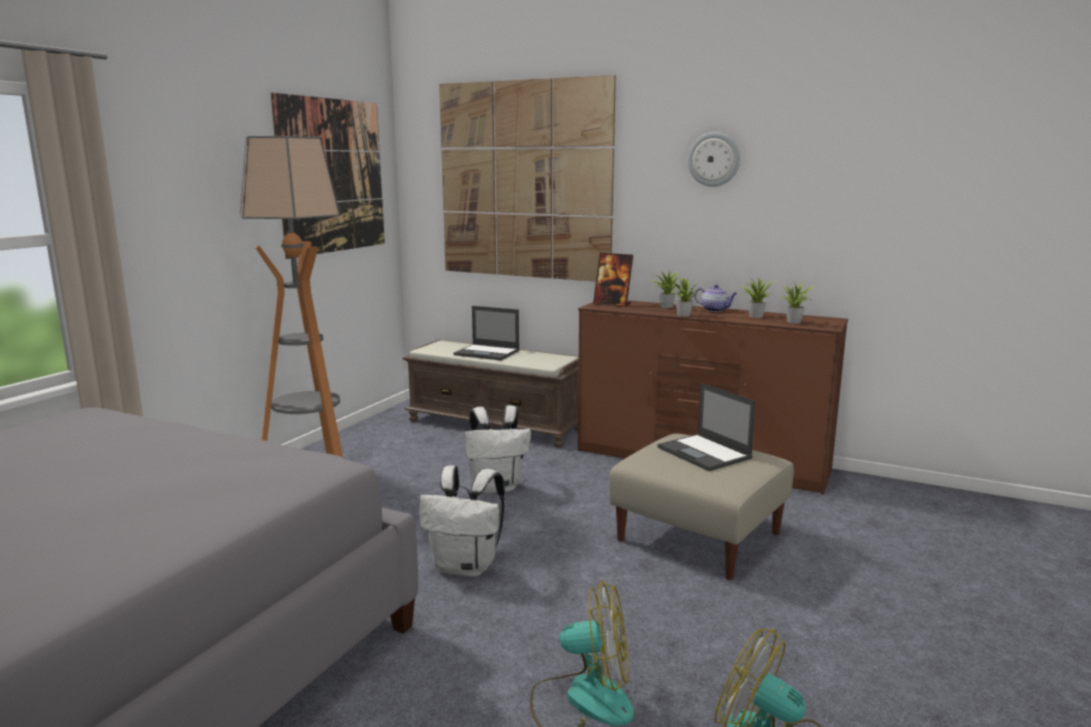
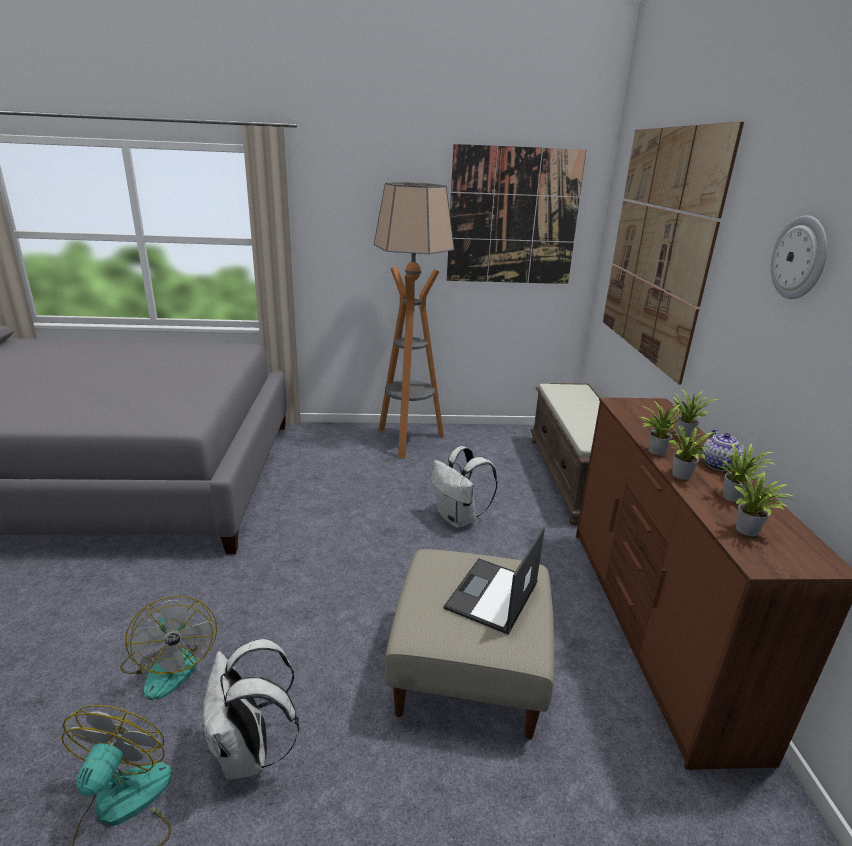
camera: 60 degrees right, 10 degrees up
white backpack [419,465,505,577] -> white backpack moved to [203,639,299,779]
laptop [454,306,520,360] -> none
picture frame [593,253,633,307] -> none
none -> potted plant [667,424,714,480]

